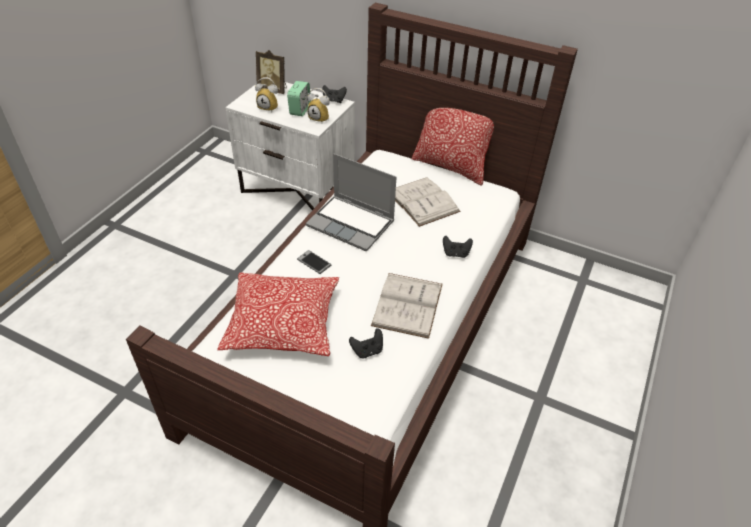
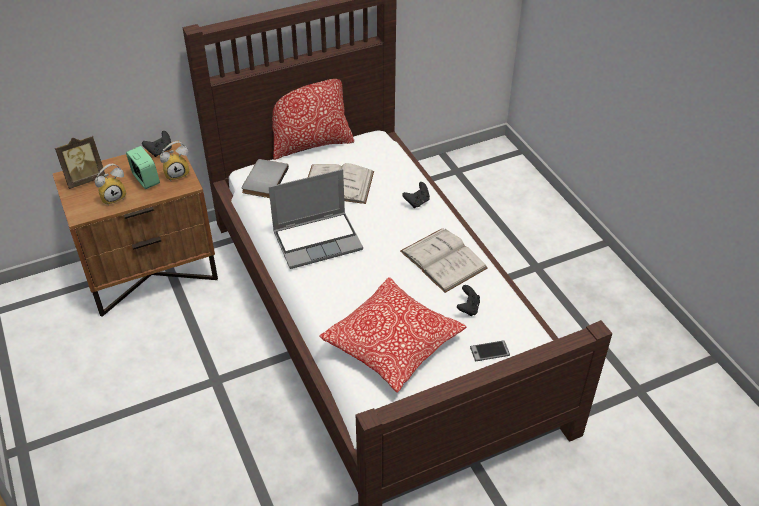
camera: 50 degrees left, 0 degrees up
white nightstand [225,82,355,210] -> brown nightstand [53,140,218,317]
phone [297,250,332,274] -> phone moved to [470,340,510,361]
none -> grey book [242,159,289,198]

